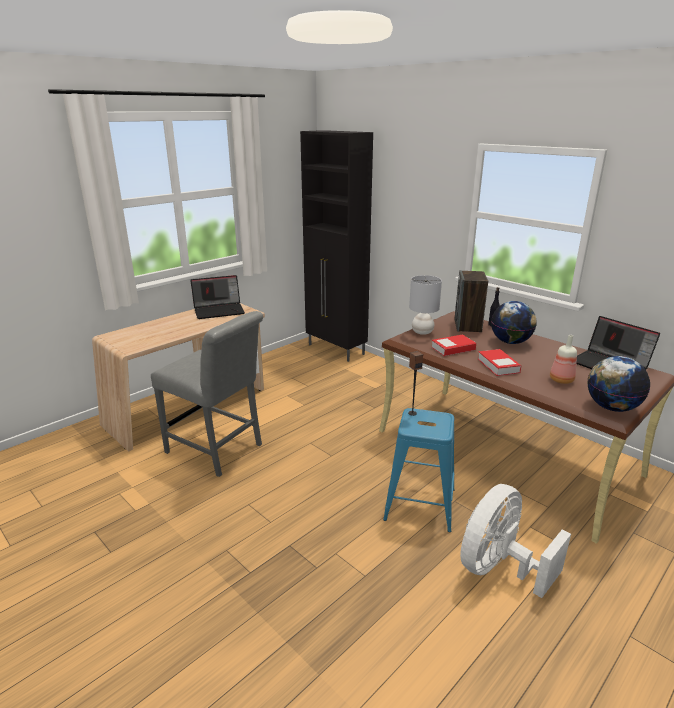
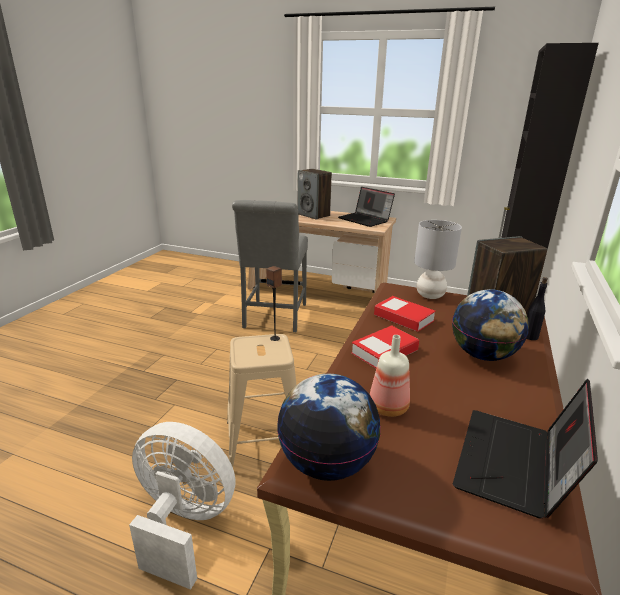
camera: 65 degrees right, 0 degrees up
blue stool [383,408,455,532] -> beige stool [227,334,296,467]
none -> speaker [297,169,332,220]

